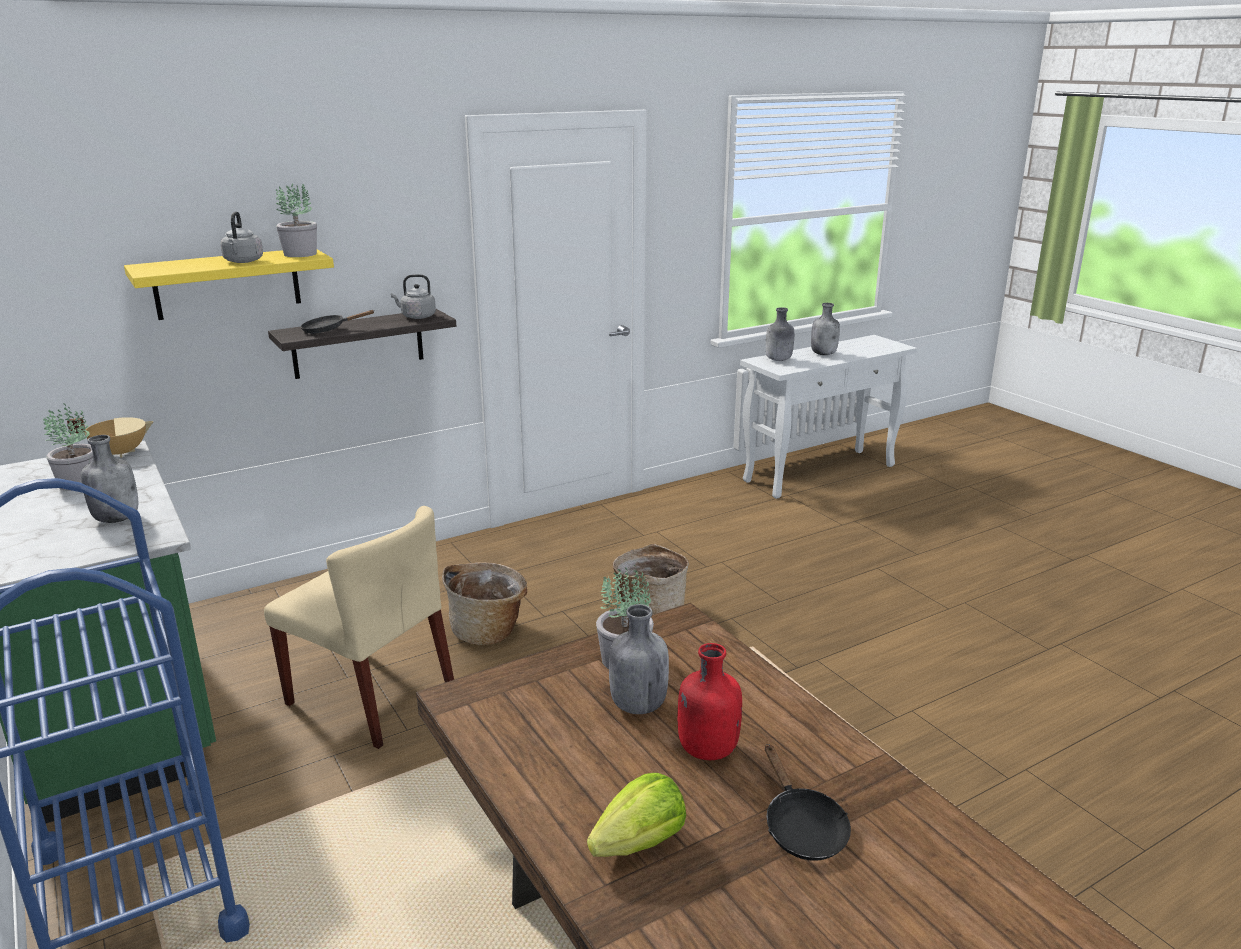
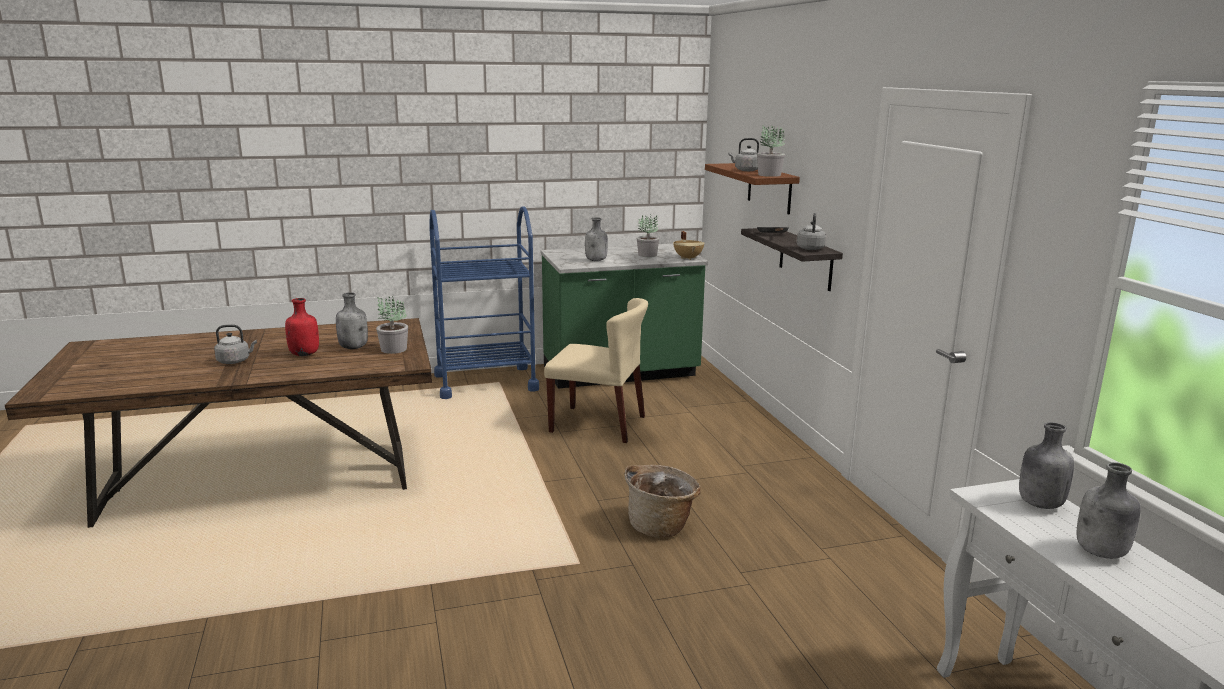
camera: 105 degrees right, 5 degrees down
yellow shelf [124,250,334,320] -> brown shelf [705,163,800,215]
beige chair [264,506,454,749] -> beige chair turned 120 degrees counterclockwise [544,298,648,443]
basket [442,562,527,645] -> none
lettuce [587,773,686,857] -> none
black frying pan [765,744,851,861] -> grey kettle [214,325,257,364]

